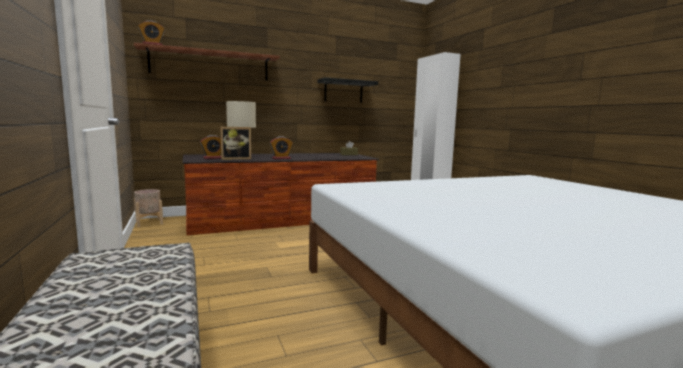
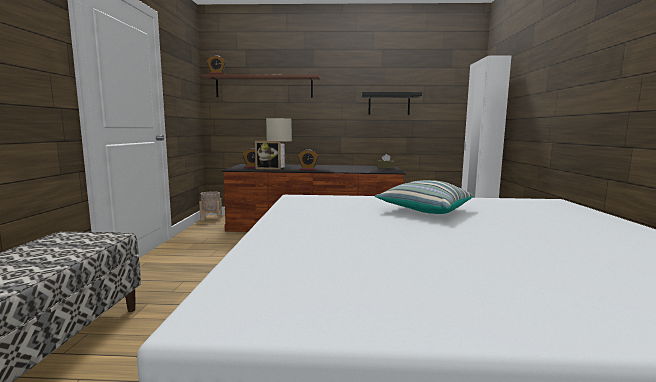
camera: 25 degrees right, 0 degrees up
none -> pillow [375,180,473,214]

